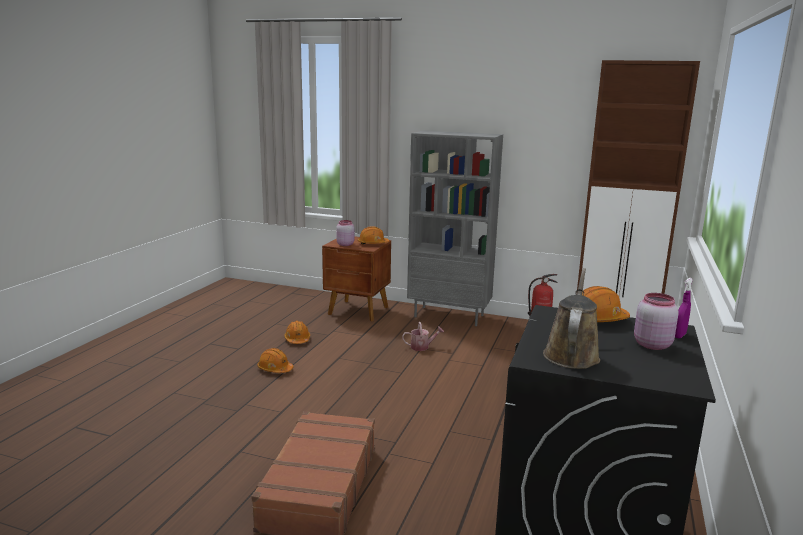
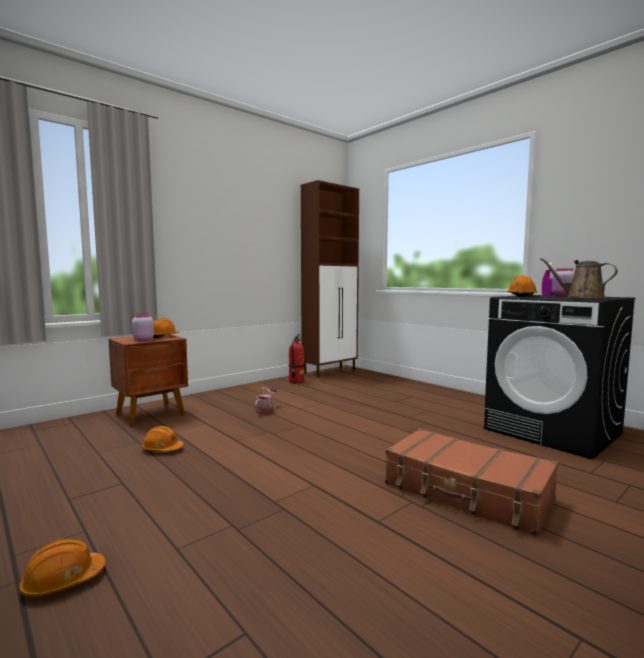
camera: 60 degrees left, 10 degrees down
orange hard hat [257,348,293,373] -> orange hard hat moved to [19,538,106,597]
grey bookcase [407,131,503,326] -> none

